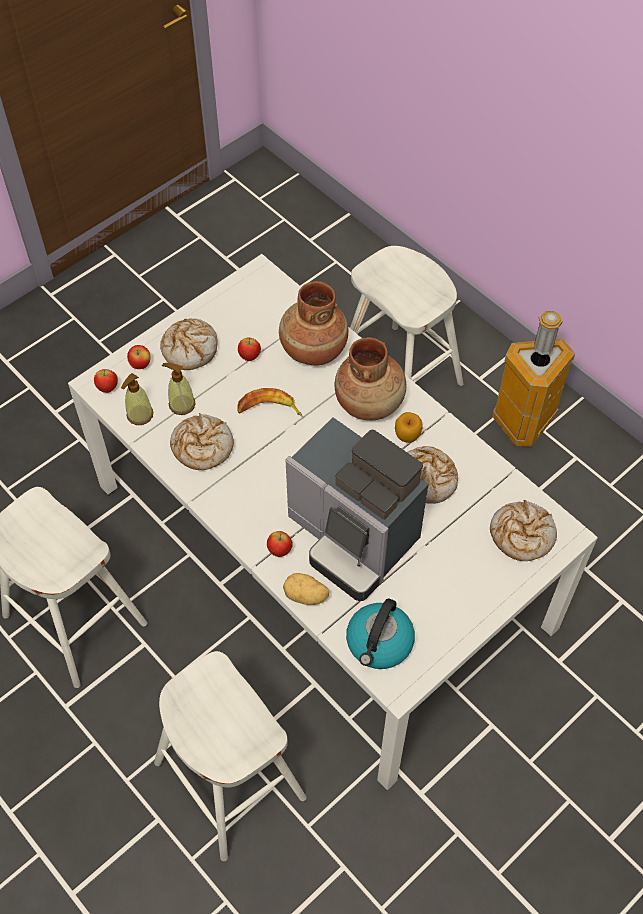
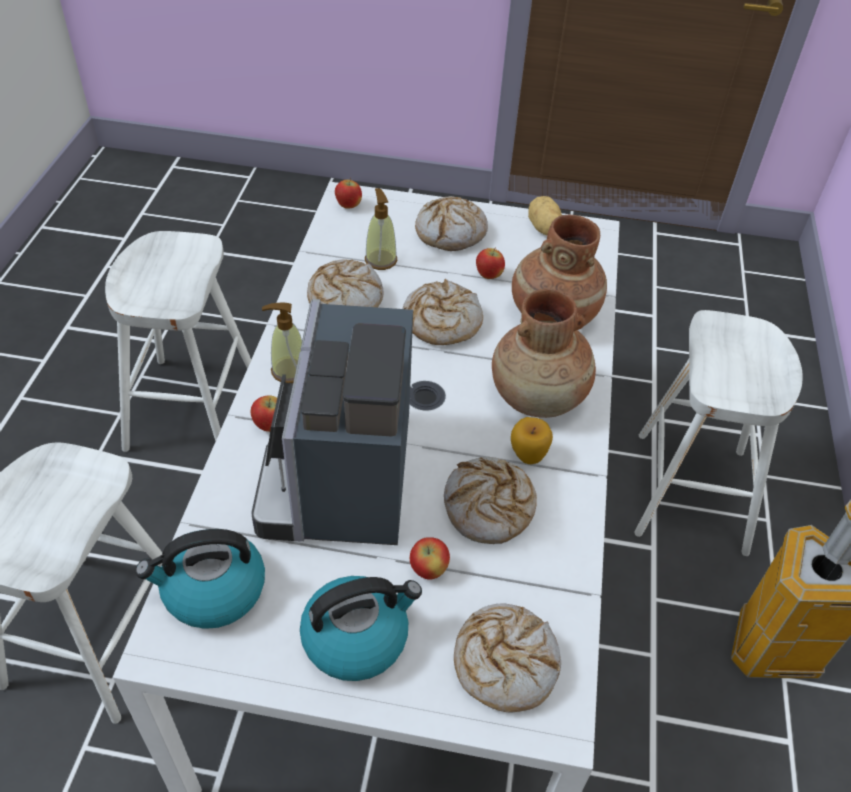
camera: 50 degrees right, 10 degrees down
soap dispenser [121,373,153,425] -> soap dispenser moved to [262,302,302,383]
apple [127,345,150,369] -> apple moved to [410,537,450,580]
banana [237,388,302,417] -> bread [402,279,483,345]
potato [283,573,329,605] -> potato moved to [528,196,562,235]
none -> kettle [300,576,422,681]

